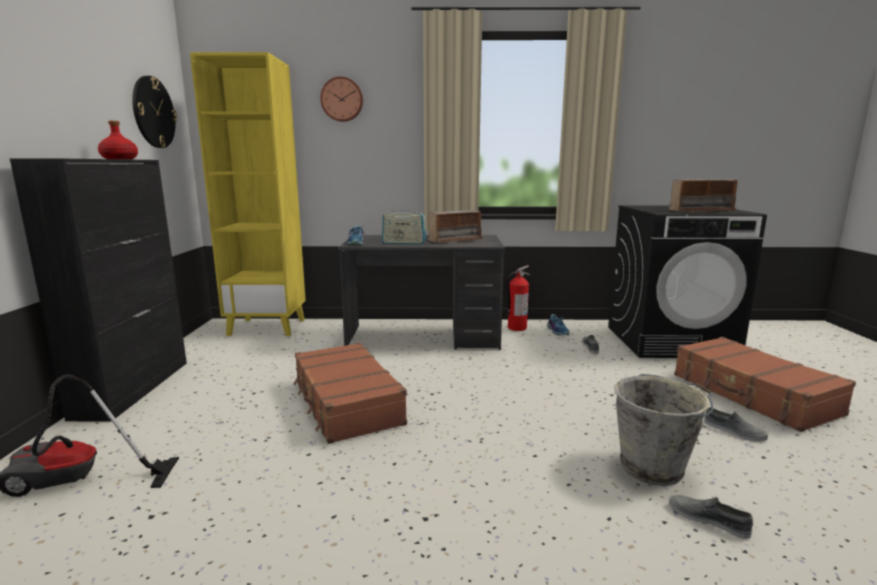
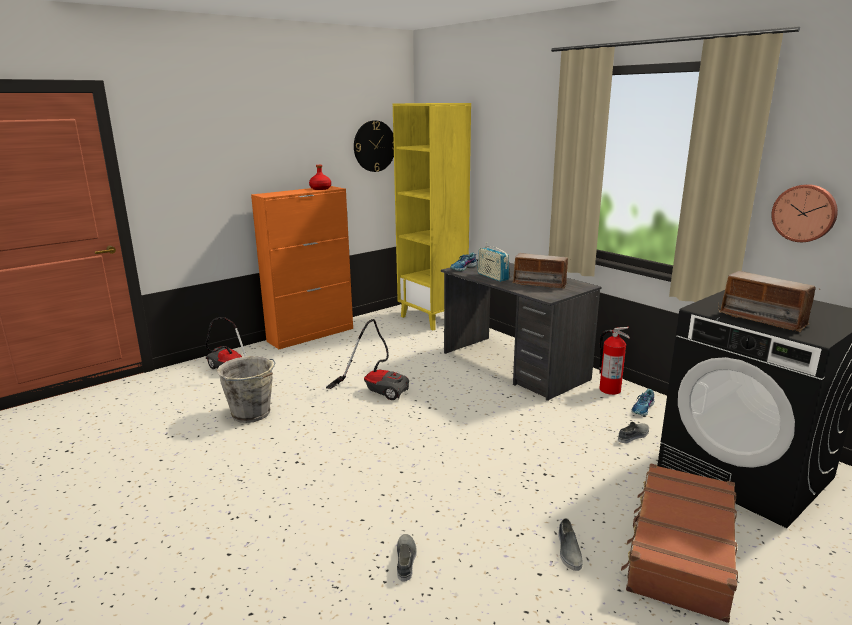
camera: 50 degrees right, 5 degrees up
black cabinet [10,159,187,422] -> orange cabinet [251,186,353,349]
brown suitcase [293,342,407,444] -> vacuum cleaner [326,319,409,400]
wall clock [320,76,363,122] -> wall clock moved to [771,184,838,242]
grey bucket [614,374,713,486] -> grey bucket moved to [217,356,275,423]

